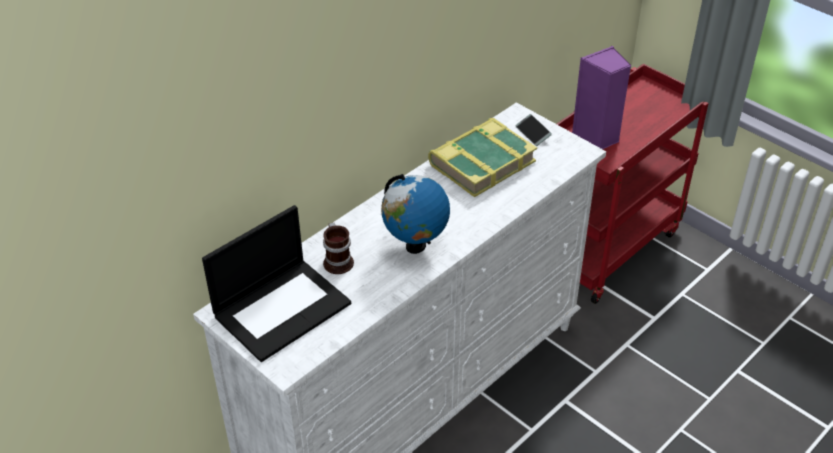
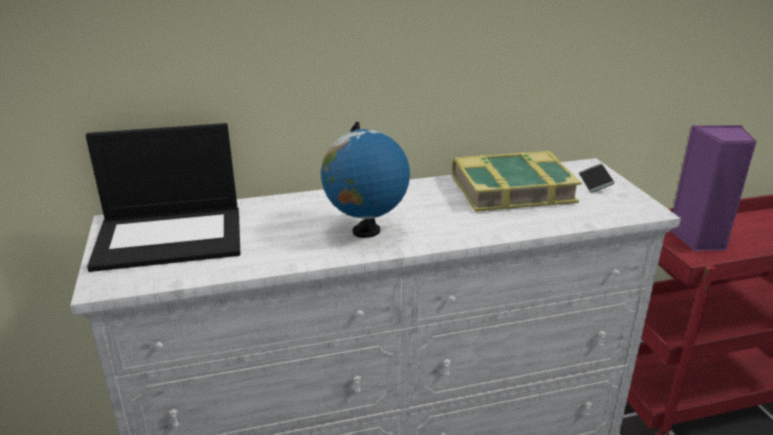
camera: 30 degrees right, 15 degrees down
mug [323,223,354,274] -> none

